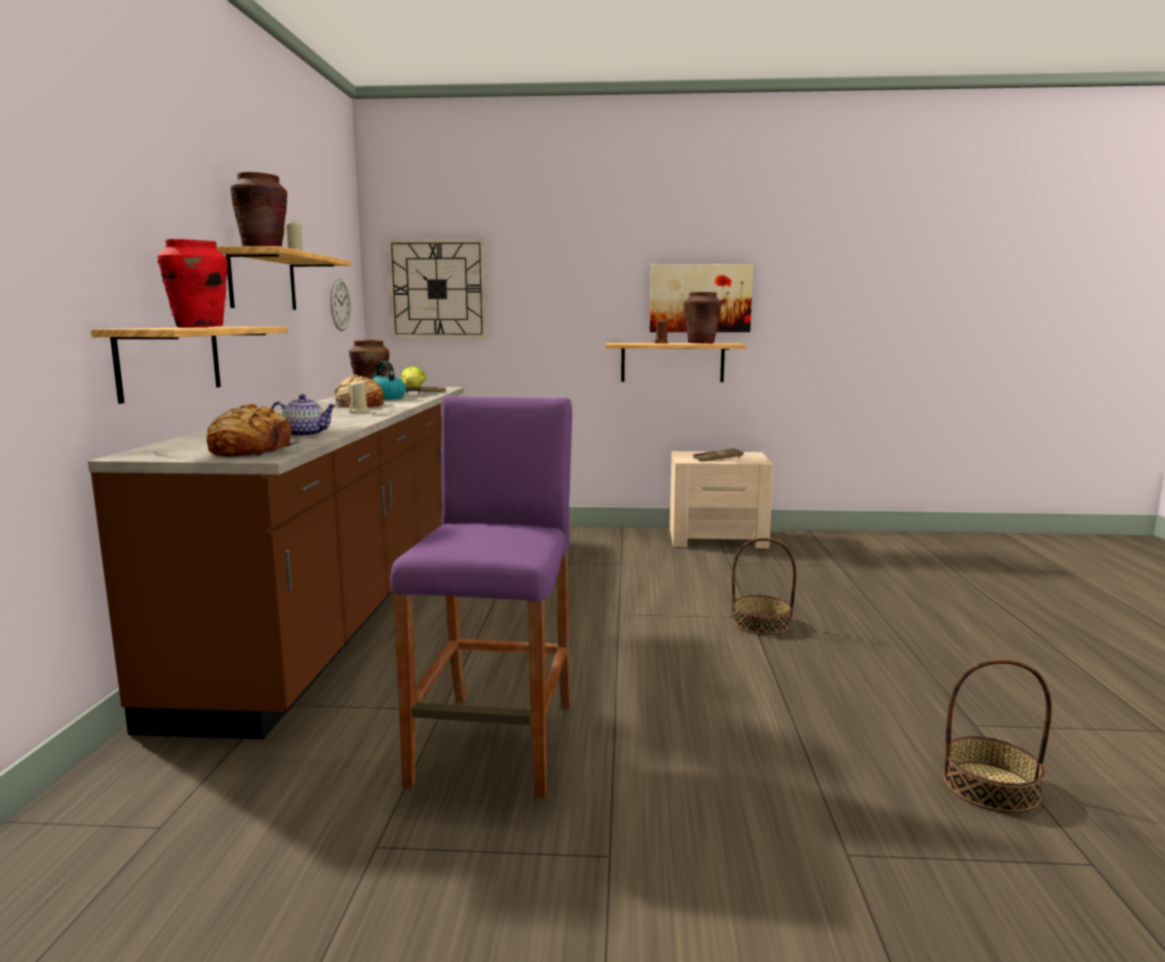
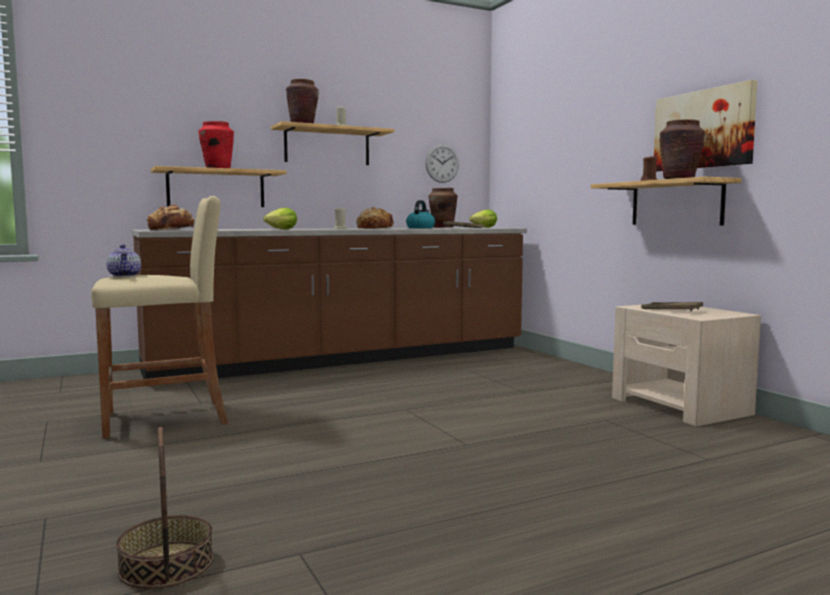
camera: 60 degrees right, 5 degrees down
teapot [271,394,337,437] -> teapot moved to [106,244,141,277]
wall clock [387,239,487,338] -> none
purple stool [390,396,572,798] -> beige stool [91,196,228,439]
basket [732,538,796,635] -> none
none -> lettuce [263,208,297,229]

